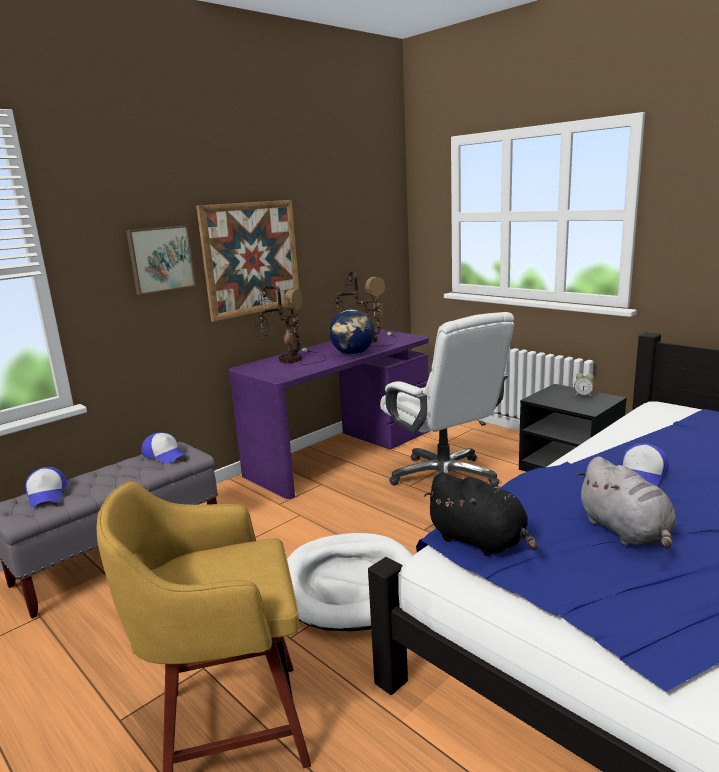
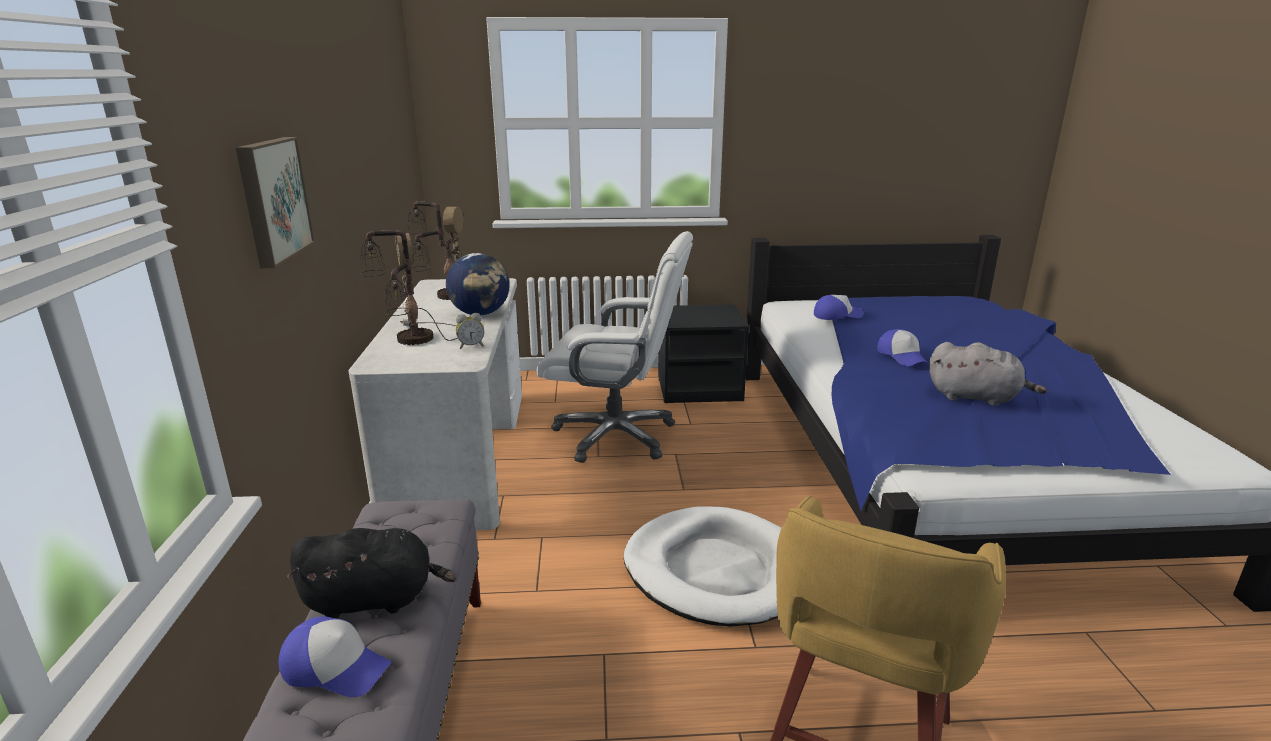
camera: 50 degrees left, 5 degrees up
cap [142,432,185,464] -> cap moved to [814,295,864,320]
picture [196,200,299,322] -> none
purple desk [229,329,430,499] -> white desk [348,278,522,530]
black plush toy [424,472,538,556] -> black plush toy moved to [286,528,456,619]
alarm clock [574,373,595,398] -> alarm clock moved to [456,313,484,349]

